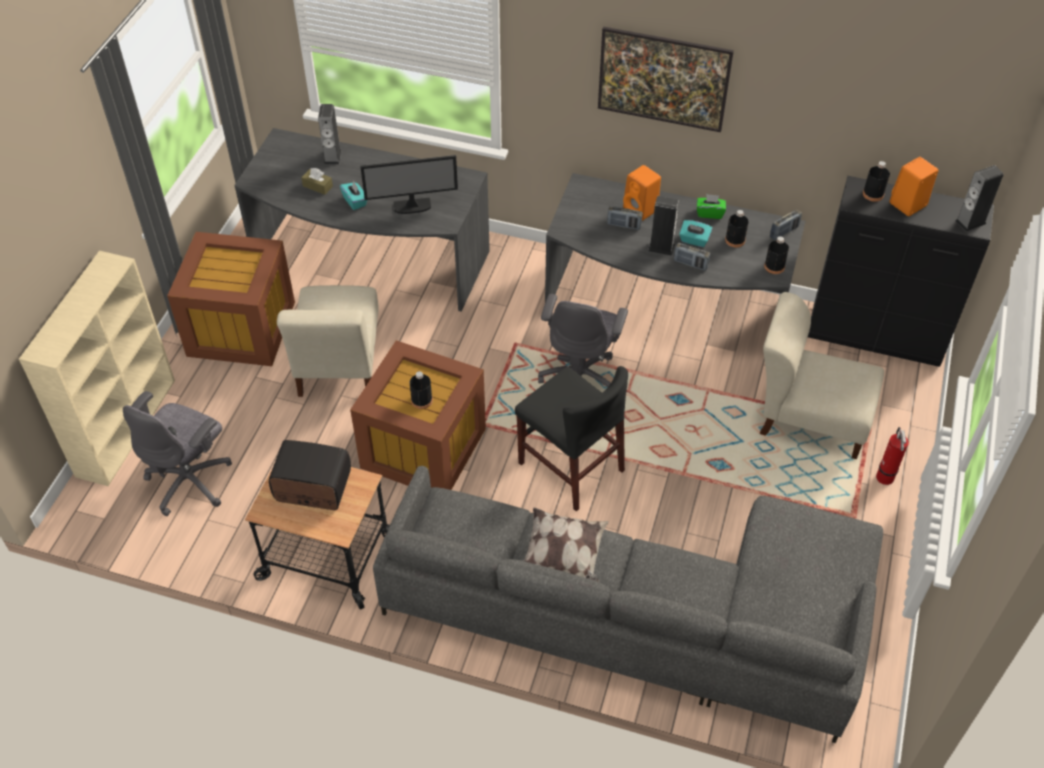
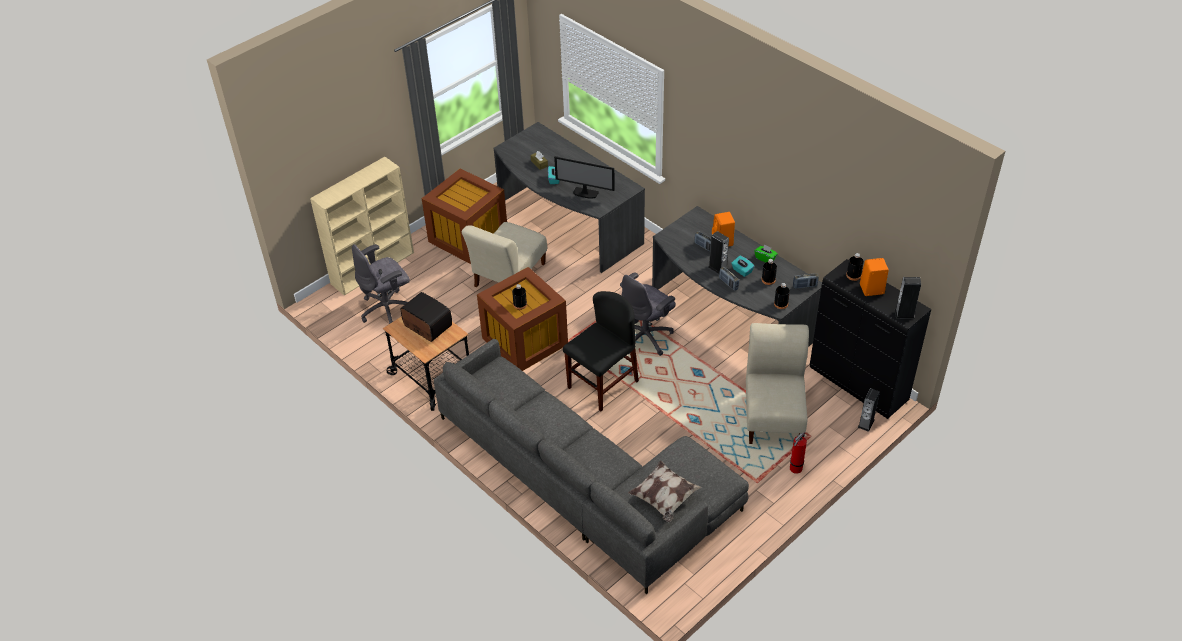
camera: 30 degrees right, 5 degrees down
speaker [318,104,342,164] -> speaker moved to [858,388,880,432]
black chair [515,366,628,511] -> black chair turned 120 degrees counterclockwise [563,291,639,411]
pillow [524,508,609,582] -> pillow moved to [628,460,701,522]
picture [598,27,734,132] -> none
beige chair [760,292,884,459] -> beige chair turned 45 degrees clockwise [746,323,809,444]

